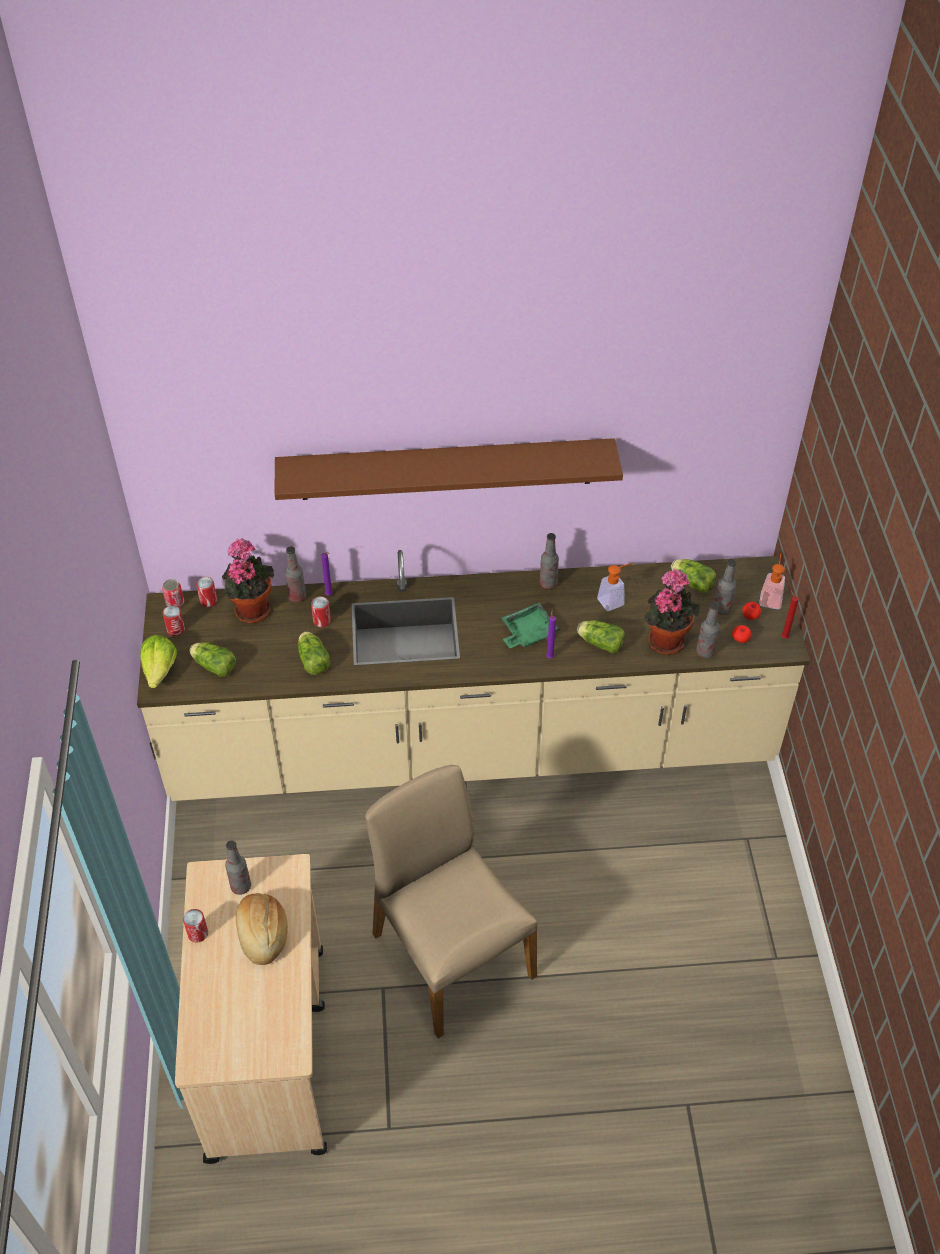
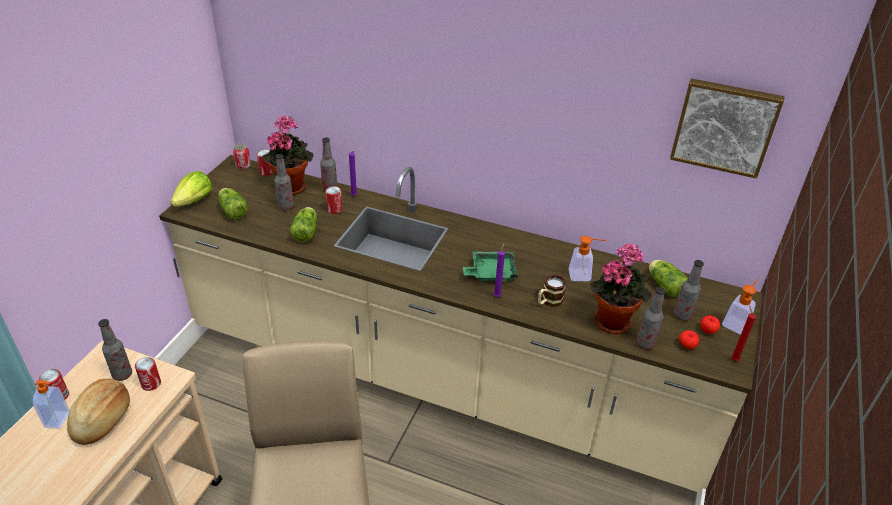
camera: 25 degrees right, 10 degrees down
can [163,605,185,636] -> can moved to [135,357,161,391]
brown shelf [274,438,623,500] -> none
bottle [539,533,559,589] -> bottle moved to [275,154,294,210]
lettuce [577,620,625,653] -> mug [538,274,567,307]
none -> soap dispenser [33,380,70,429]
none -> picture [670,78,784,179]

